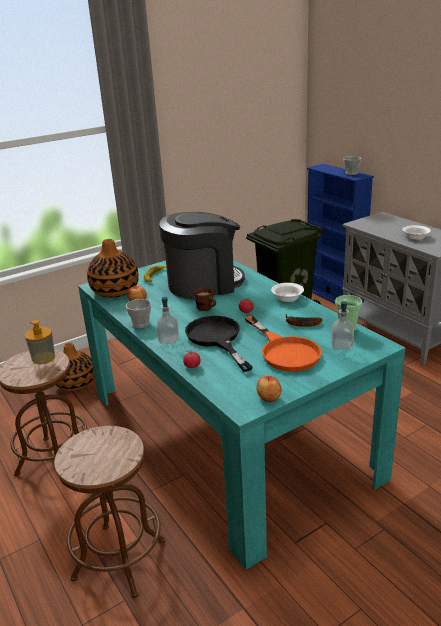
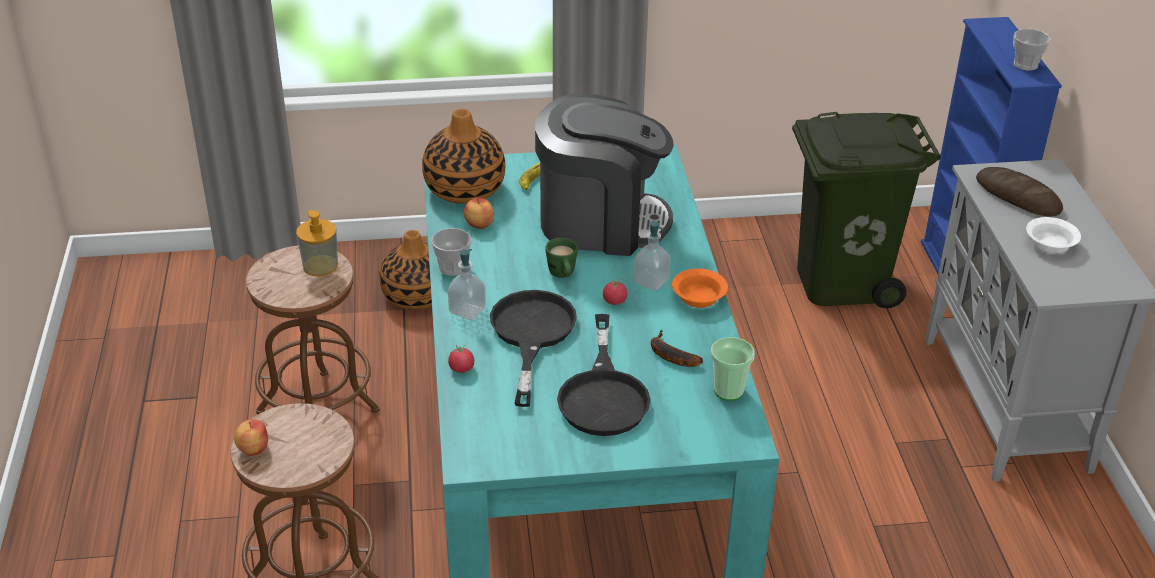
camera: 25 degrees right, 10 degrees up
brown mug [194,287,216,311] -> green mug [545,238,578,278]
orange frying pan [245,316,322,372] -> black frying pan [557,314,651,436]
apple [256,376,282,402] -> apple moved to [234,419,268,456]
white bowl [271,283,304,302] -> orange bowl [672,269,728,308]
soap dispenser [331,301,354,350] -> soap dispenser moved to [634,221,671,290]
none -> bread [976,167,1063,217]

